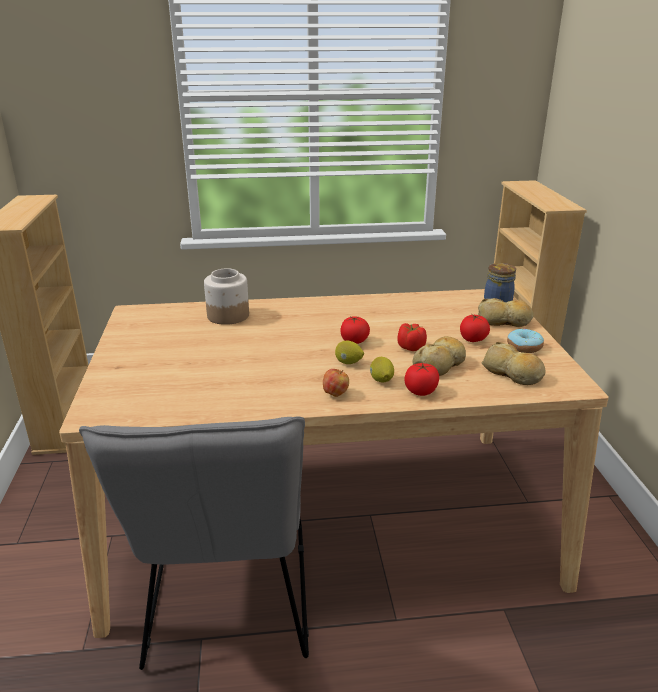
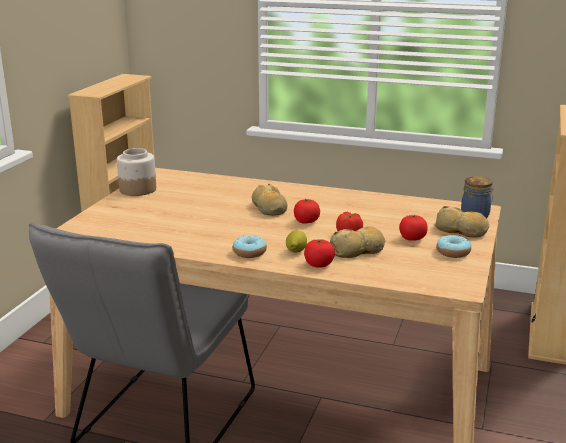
camera: 25 degrees right, 5 degrees down
jar [204,268,249,325] -> jar moved to [117,148,156,196]
apple [323,369,349,397] -> donut [233,235,267,258]
lemon [335,341,364,364] -> none
bread [481,342,545,385] -> bread moved to [252,184,287,216]

